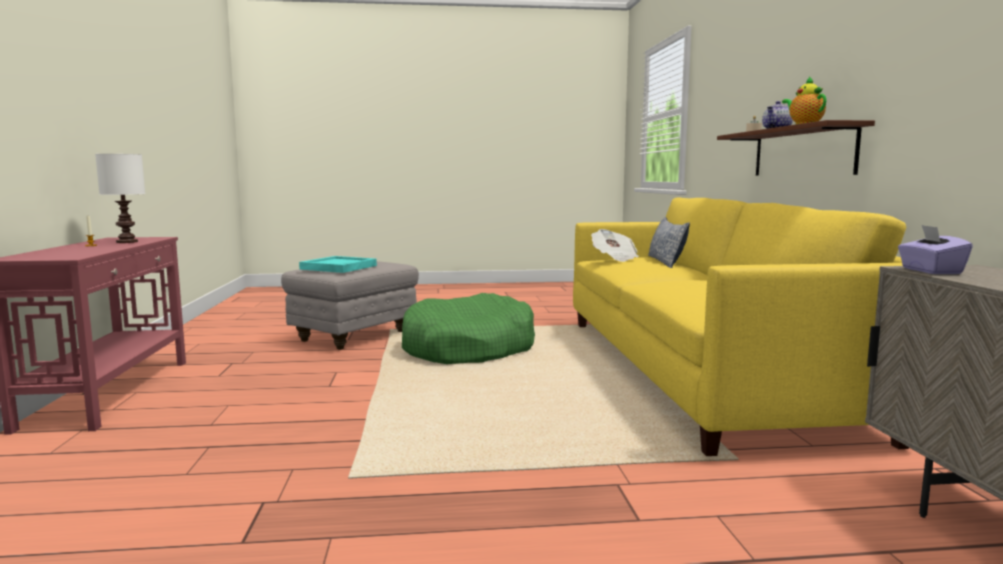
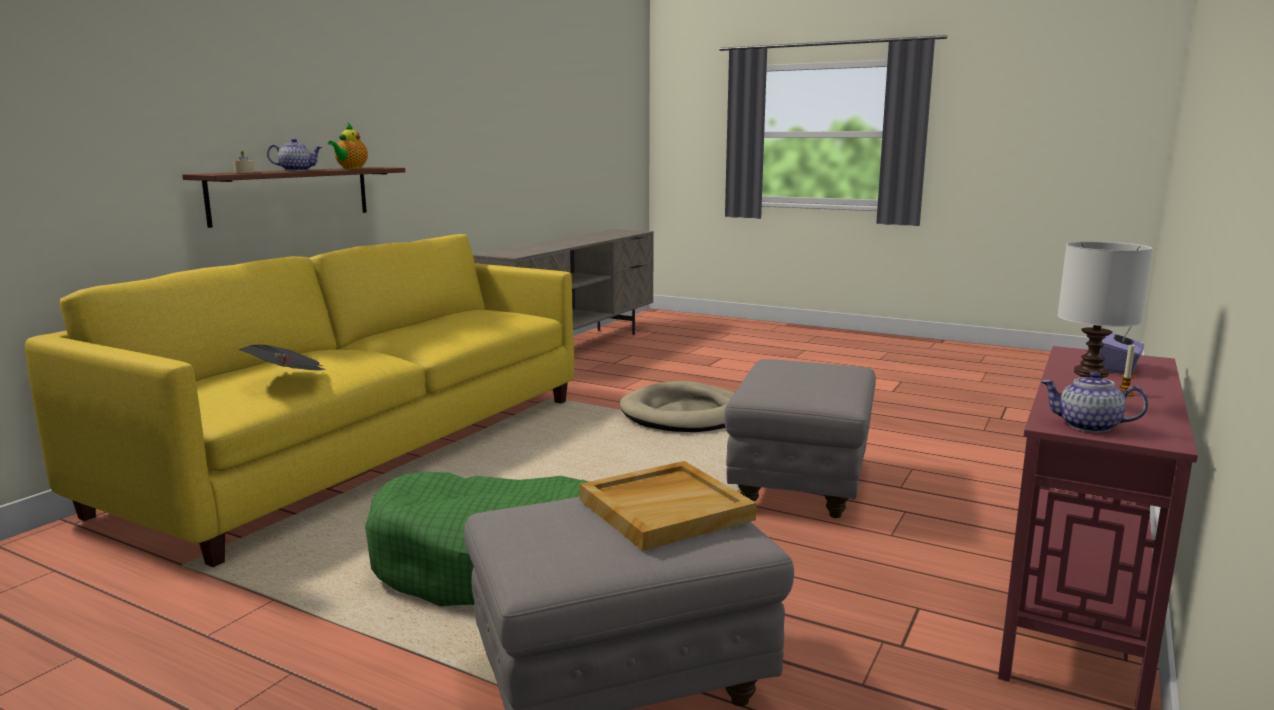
camera: 145 degrees left, 5 degrees up
turquoise tray [299,256,377,273] -> beige tray [579,461,757,551]
pillow [648,217,690,268] -> none
purple tissue box [898,225,973,274] -> purple tissue box moved to [1100,326,1144,374]
none -> beige dog bed [620,381,735,432]
none -> grey ottoman [724,359,876,518]
none -> teapot [1041,371,1148,433]

